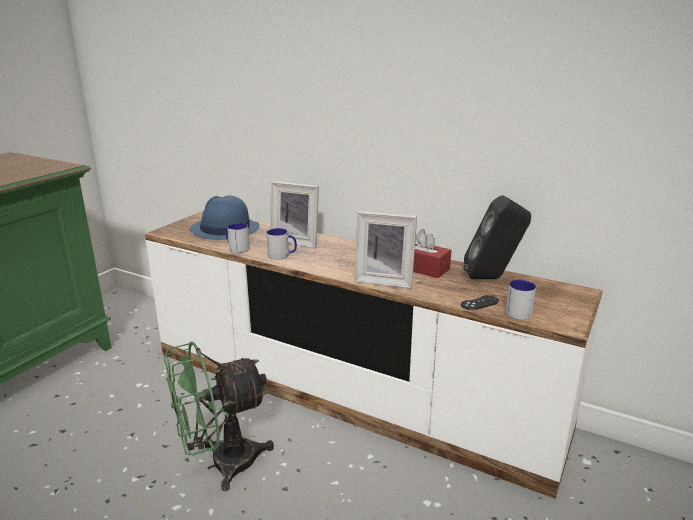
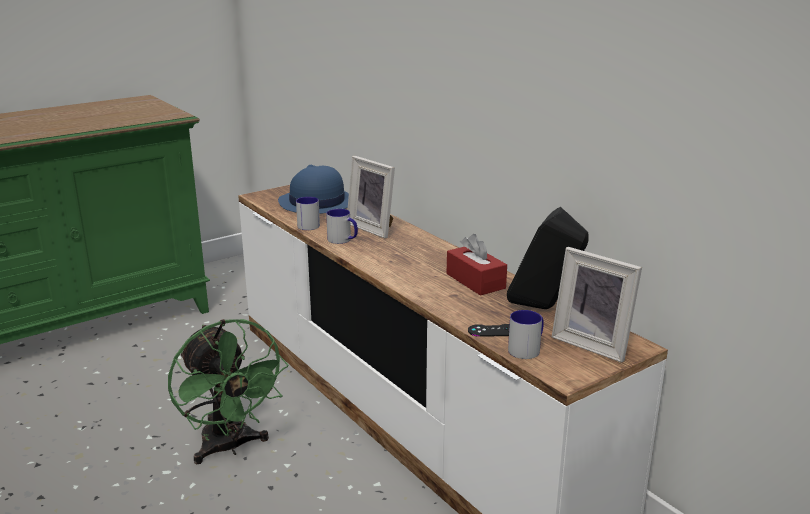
camera: 25 degrees right, 0 degrees up
green fan [164,341,274,491] -> green fan turned 120 degrees counterclockwise [168,319,288,464]
picture frame [354,211,417,288] -> picture frame moved to [552,247,642,363]

